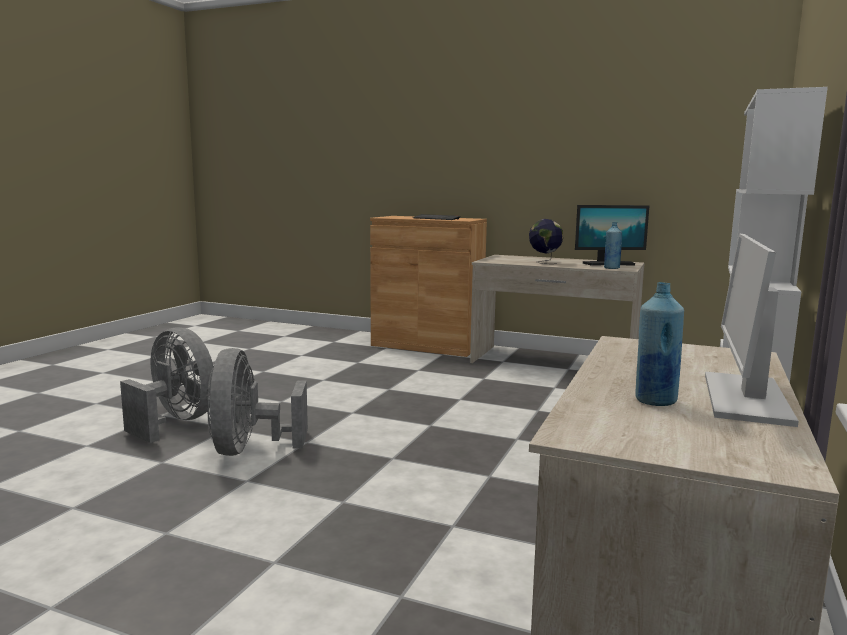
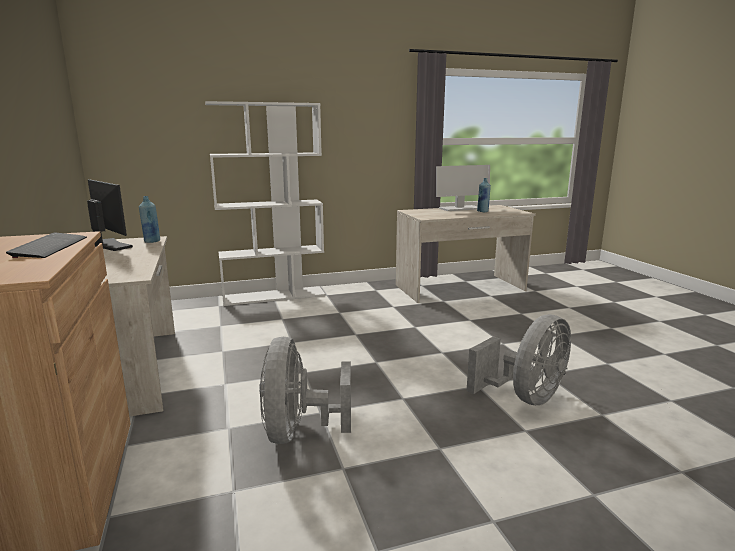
camera: 130 degrees left, 5 degrees up
grey fan [120,328,214,443] -> grey fan moved to [259,337,351,444]
globe [529,219,563,264] -> none

